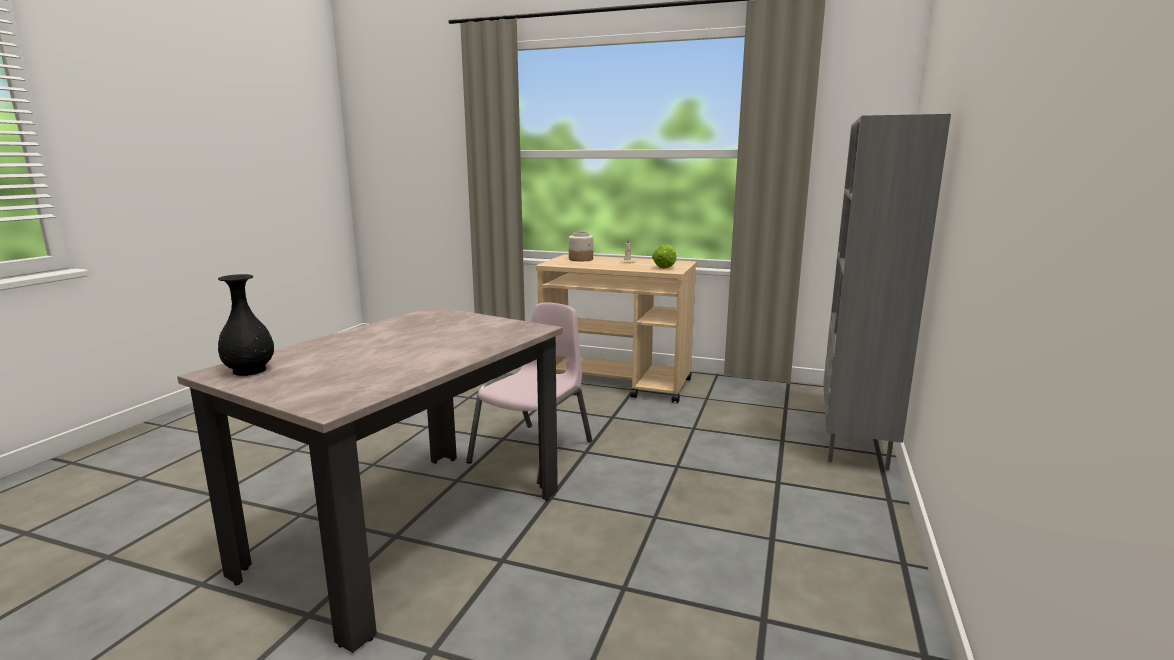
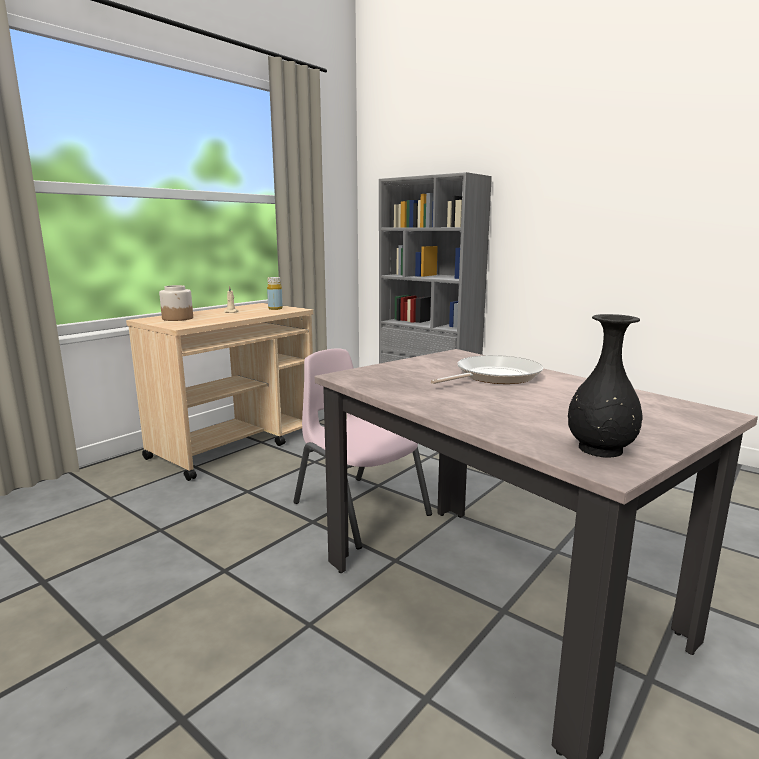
camera: 70 degrees left, 0 degrees up
lettuce [652,244,676,269] -> yellow bottle [267,277,283,310]
none -> frying pan [431,355,543,384]

